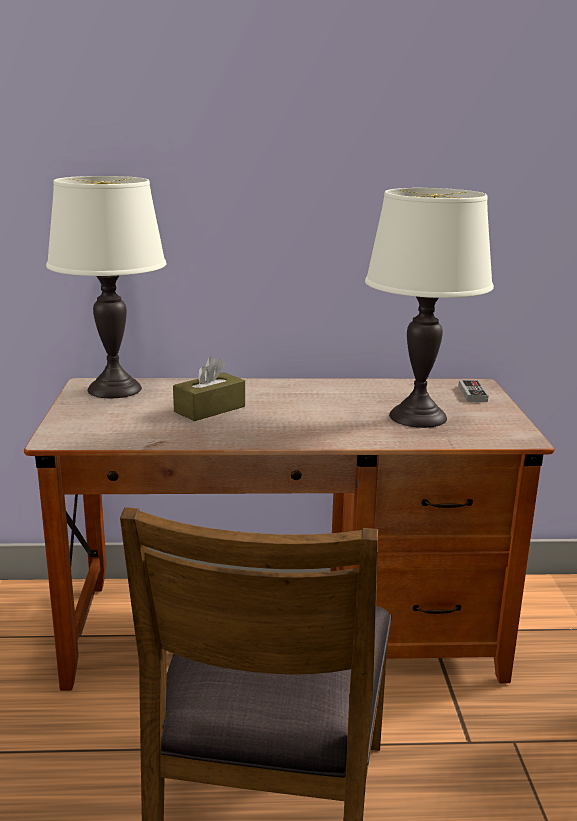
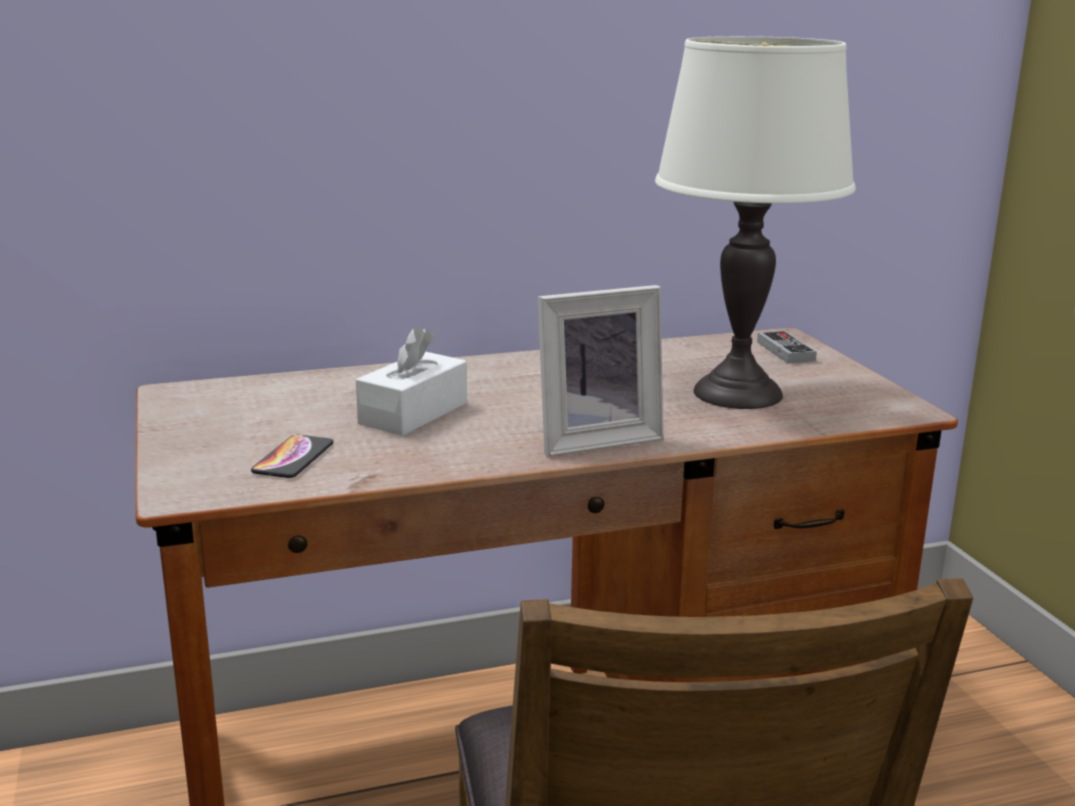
camera: 15 degrees left, 0 degrees up
white table lamp [46,176,166,398] -> none
brown tissue box [173,357,245,421] -> white tissue box [356,326,467,436]
none -> phone [251,435,333,478]
none -> picture frame [538,285,663,456]

